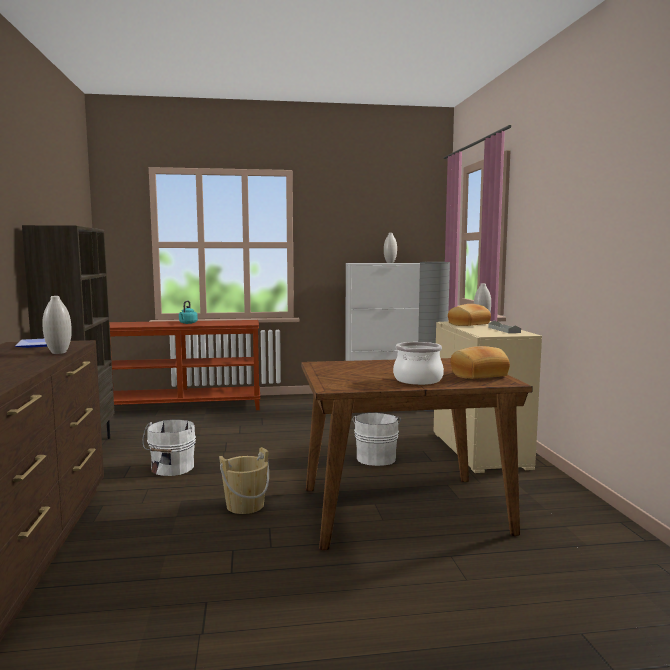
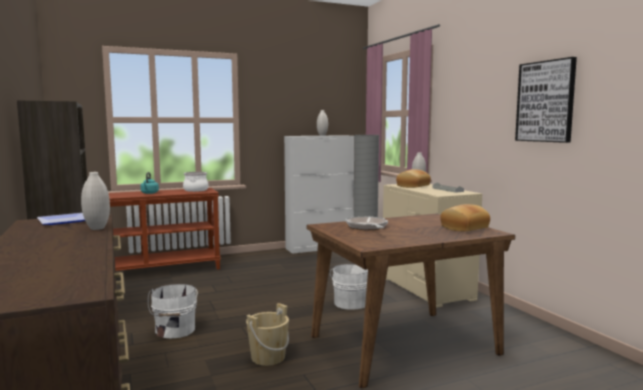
camera: 15 degrees left, 0 degrees up
cooking pot [393,342,444,385] -> cooking pot moved to [183,172,209,192]
none -> frying pan [345,216,388,230]
none -> picture [515,57,577,143]

